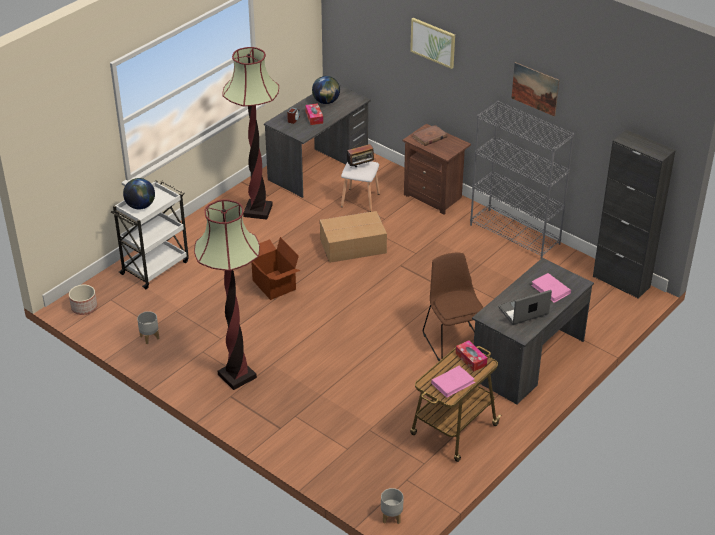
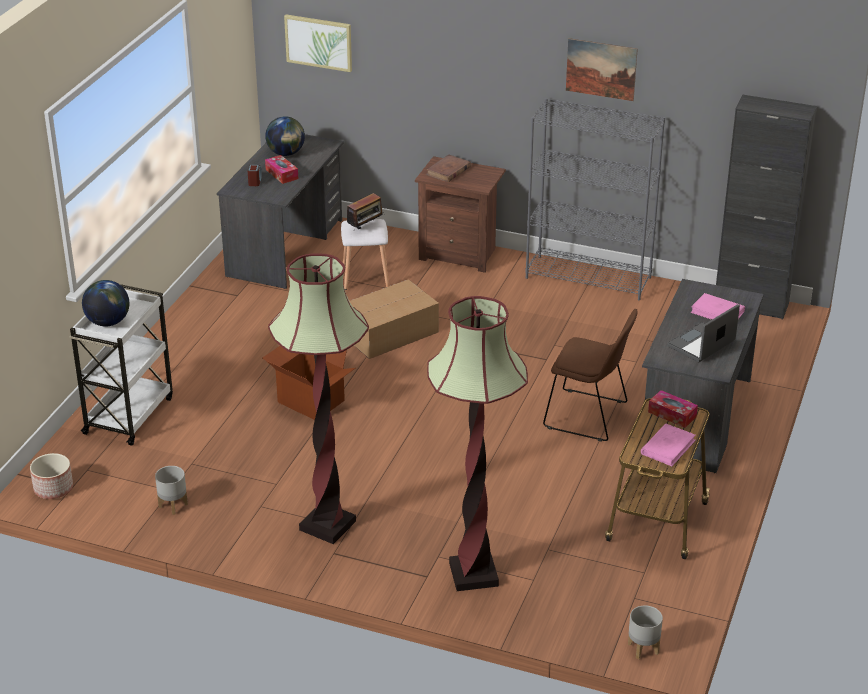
camera: 20 degrees left, 5 degrees down
floor lamp [222,47,279,220] -> floor lamp moved to [427,296,528,591]
picture [410,18,455,69] -> picture moved to [284,15,352,72]
brown chair [423,253,484,361] -> brown chair turned 150 degrees clockwise [543,309,638,442]

